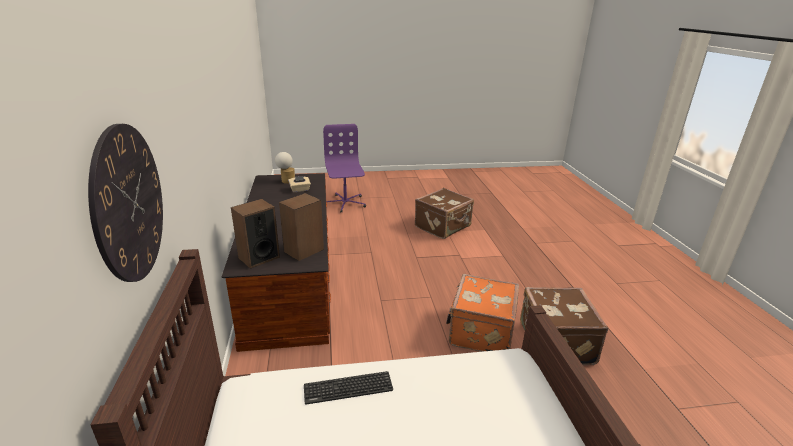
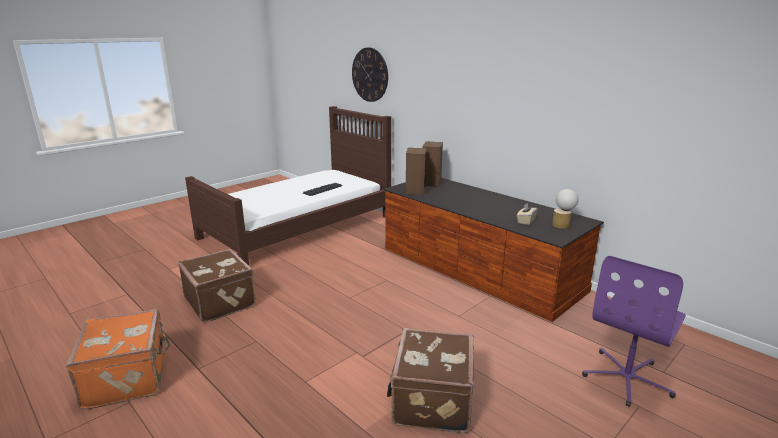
camera: 145 degrees right, 5 degrees down
purple office chair [323,124,366,213] -> purple office chair turned 90 degrees clockwise [582,256,686,407]
orange suitcase [446,274,519,352] -> orange suitcase moved to [66,309,170,410]

